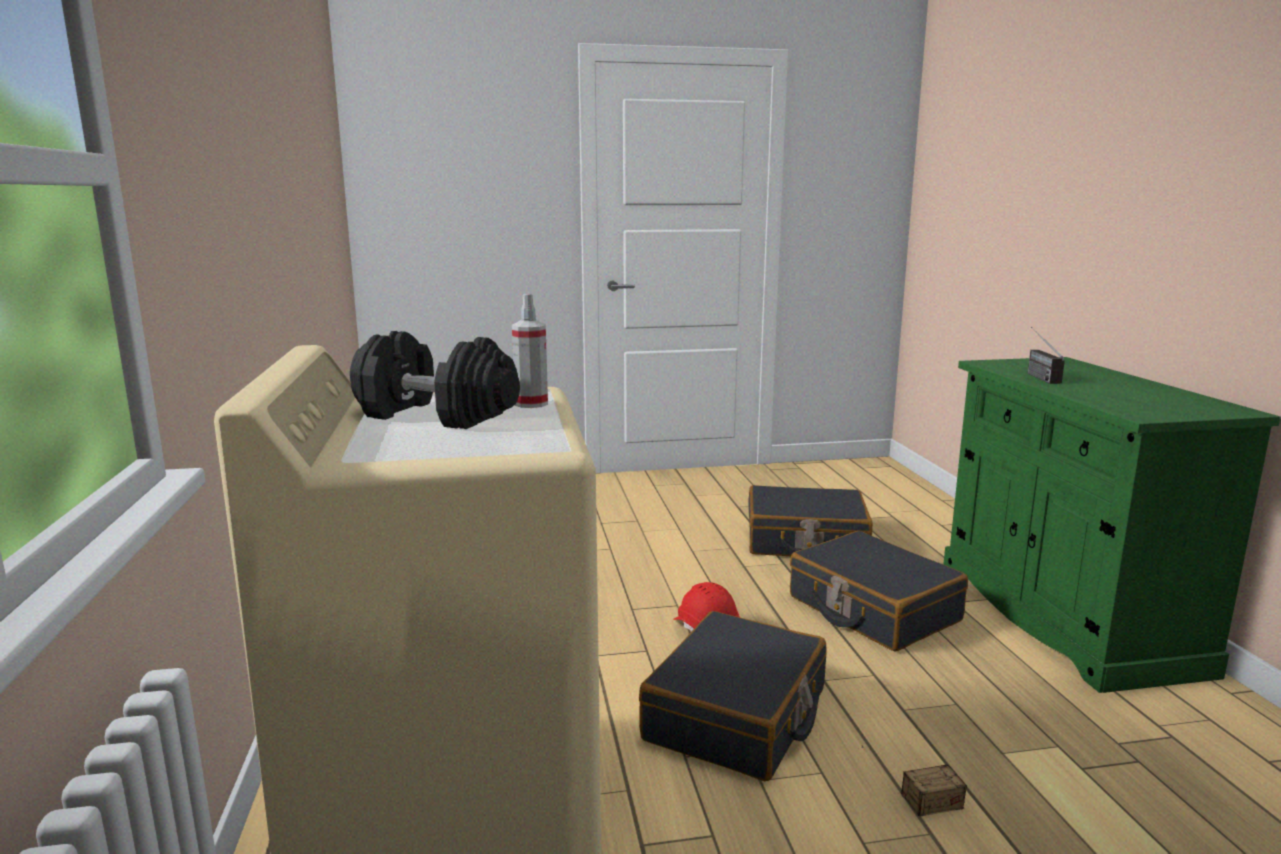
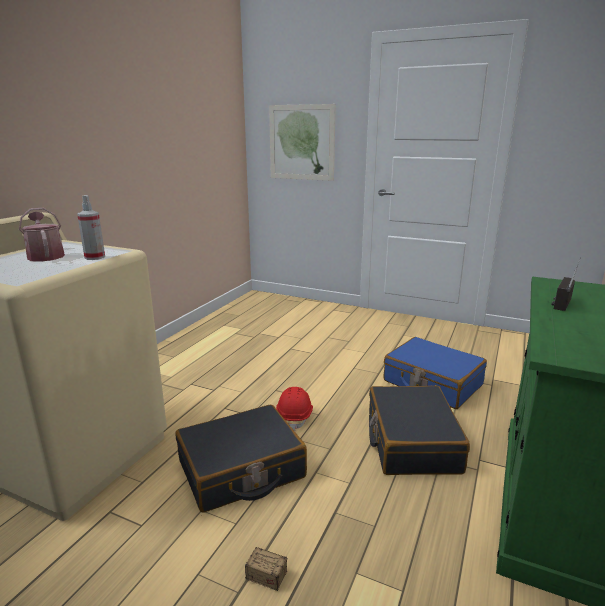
camera: 35 degrees right, 5 degrees up
black dumbbell [350,331,520,429] -> watering can [19,208,65,262]
black suitcase [748,485,873,556] -> blue suitcase [384,337,487,409]
none -> picture [269,104,336,181]

